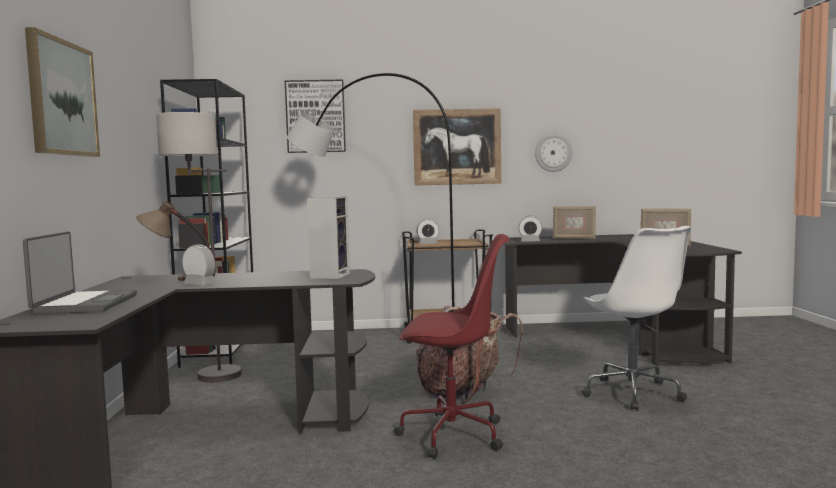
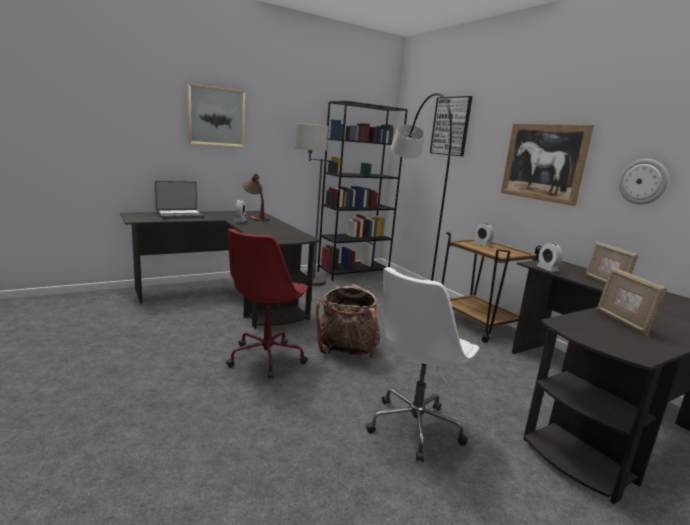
camera: 60 degrees right, 10 degrees up
speaker [307,196,350,279] -> none
red office chair [394,234,510,459] -> red office chair turned 45 degrees clockwise [226,229,309,379]

